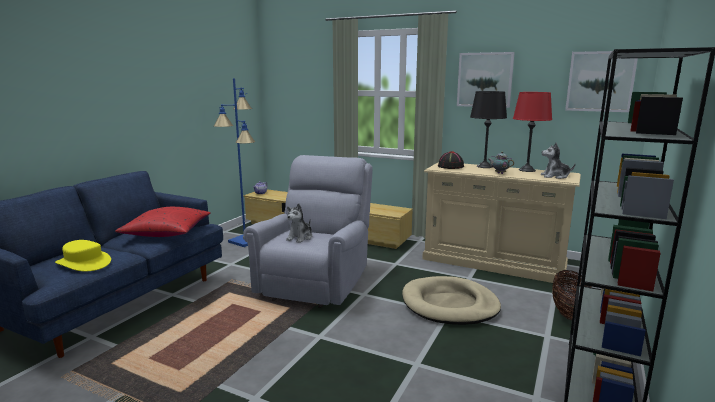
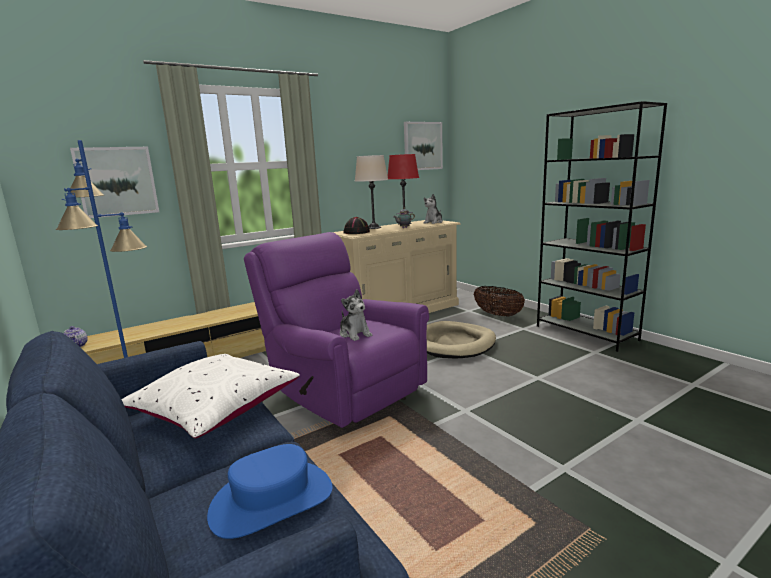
camera: 60 degrees left, 0 degrees up
yellow hat [55,240,111,271] -> blue hat [207,444,332,539]
red pillow [115,207,211,237] -> white pillow [121,354,300,438]
grey armchair [244,155,373,308] -> purple armchair [244,232,429,428]
picture [457,52,515,108] -> picture moved to [70,147,159,218]
black table lamp [470,91,507,168] -> beige table lamp [355,155,388,229]

